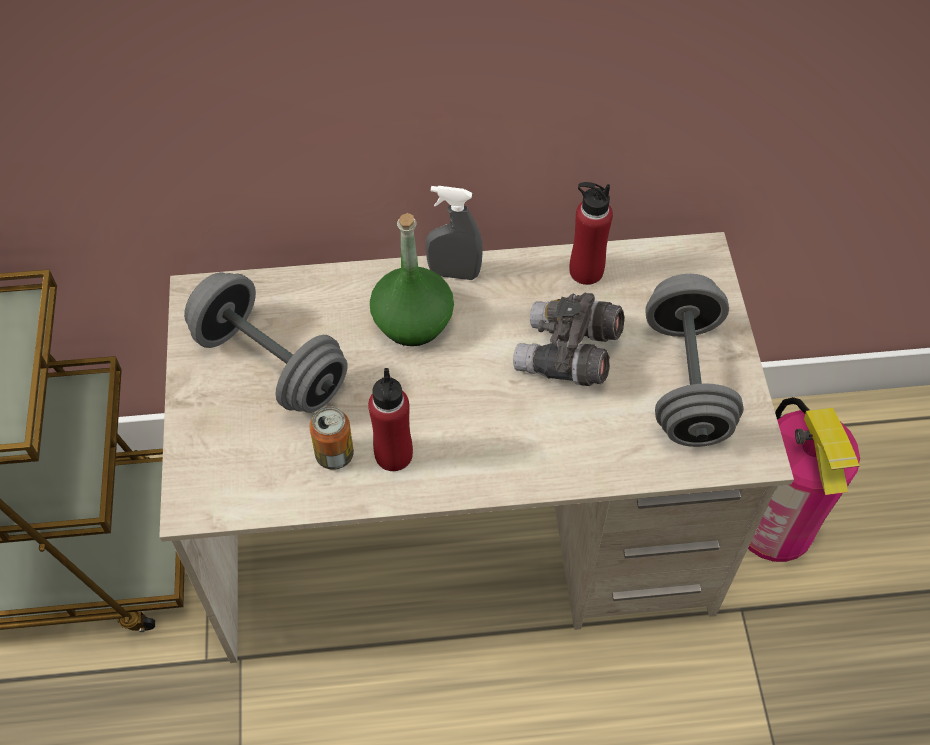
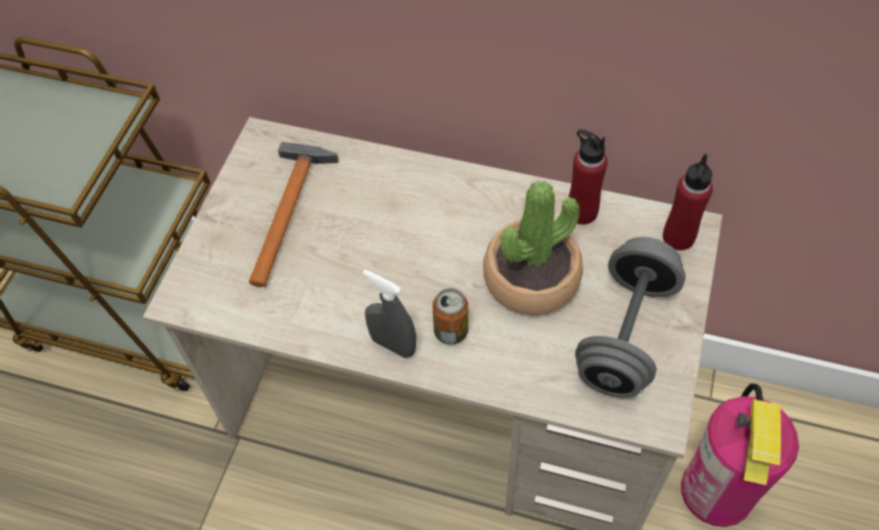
camera: 25 degrees right, 0 degrees up
grey dumbbell [184,272,347,413] -> hammer [249,142,339,287]
can [310,406,354,470] -> can moved to [432,288,468,344]
red bottle [368,368,413,471] -> red bottle moved to [663,154,713,250]
green bottle [370,213,454,346] -> none
grey spray bottle [425,186,483,280] -> grey spray bottle moved to [363,269,416,358]
grey binoculars [513,293,625,386] -> potted plant [483,181,583,315]

